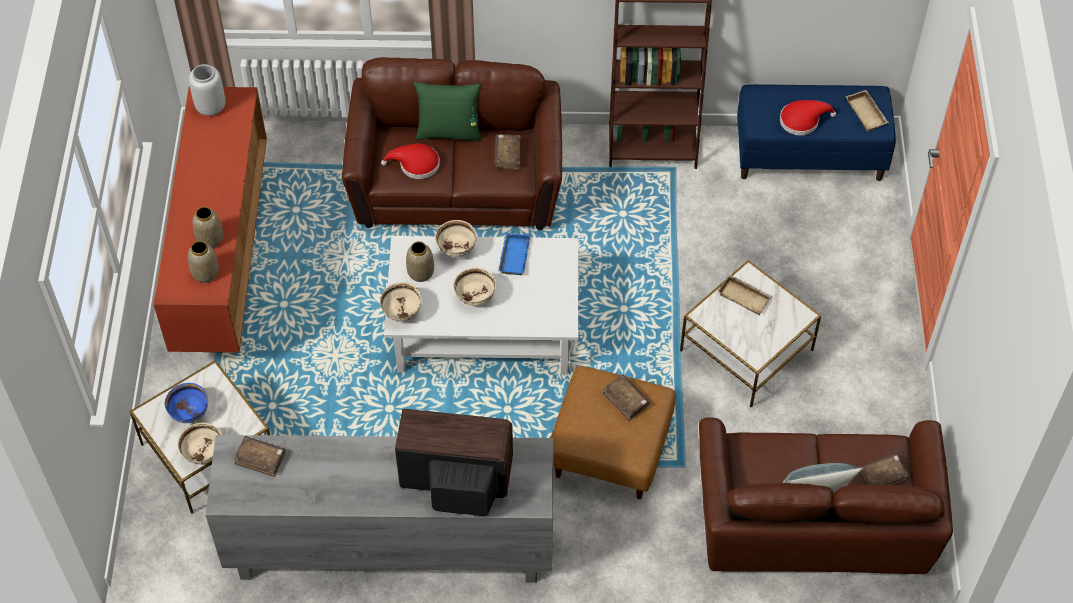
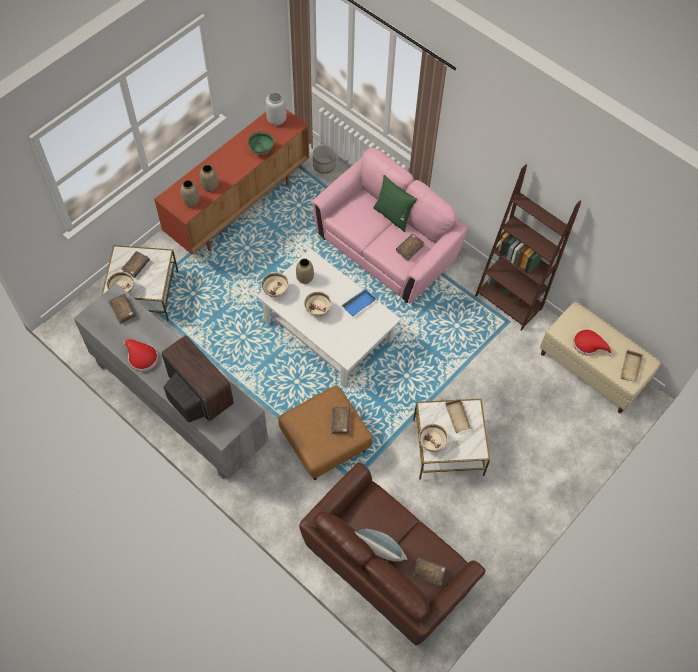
camera: 40 degrees right, 5 degrees up
blue bowl [165,383,208,423] -> brown book [121,251,150,278]
brown sofa [342,57,562,230] -> pink sofa [312,148,467,304]
red hat [381,144,440,179] -> red hat moved to [124,339,158,372]
beige bowl [435,220,477,257] -> beige bowl moved to [419,424,448,452]
blue bench [737,84,896,181] -> beige bench [540,302,661,413]
none -> green bowl [248,131,274,155]
none -> planter [313,145,336,174]

